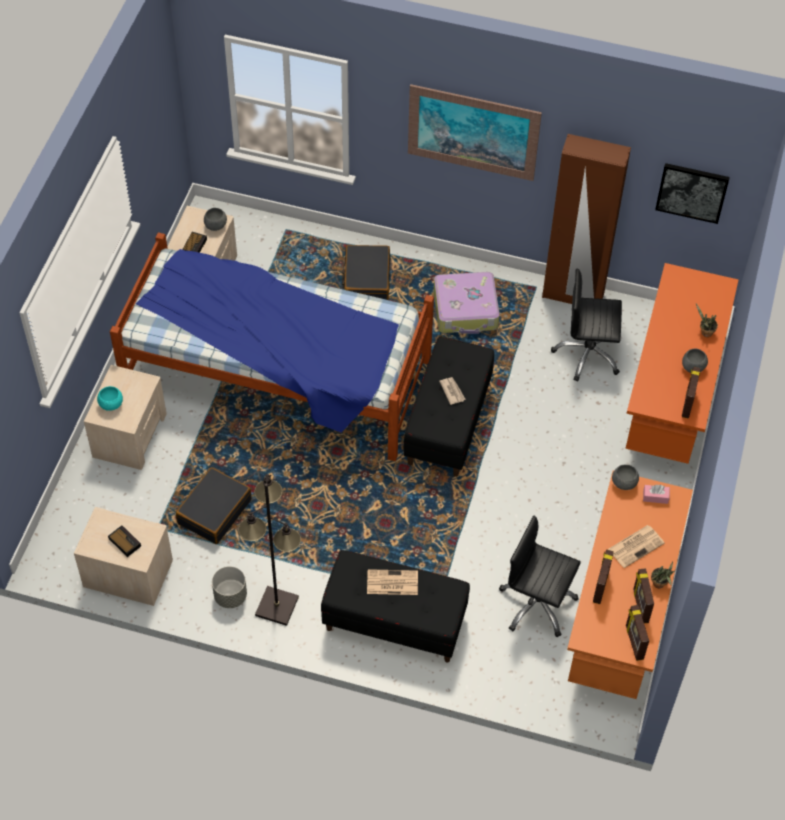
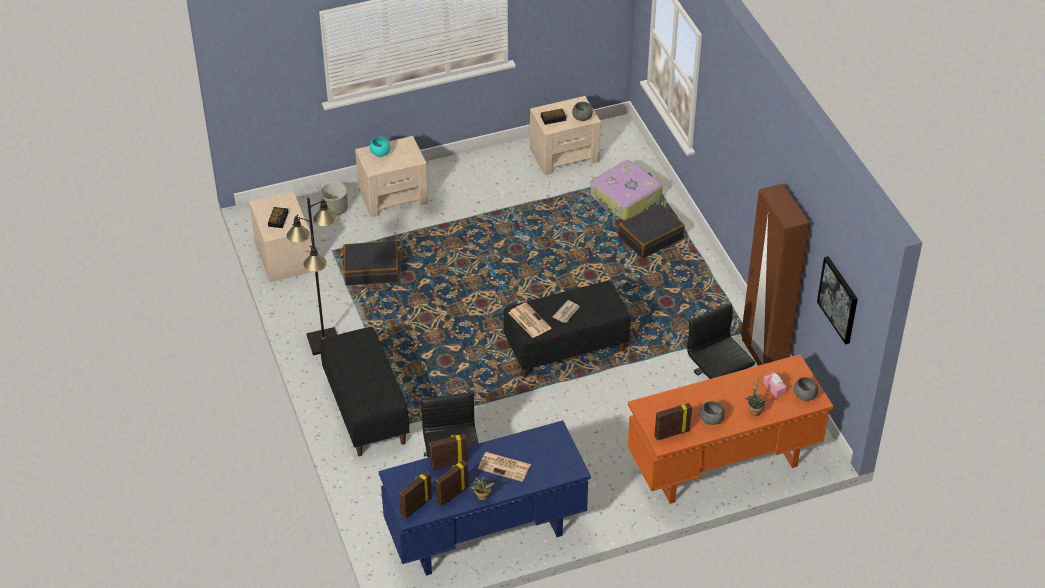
camera: 55 degrees right, 10 degrees down
bed [110,232,434,461] -> none
grey planter [212,566,247,608] -> grey planter moved to [320,182,348,216]
newspaper [367,569,418,595] -> newspaper moved to [509,302,551,338]
picture [408,84,542,181] -> none
suitcase [433,272,500,334] -> suitcase moved to [590,160,662,220]
orange desk [567,470,693,699] -> blue desk [379,420,591,576]
grey bowl [612,464,639,490] -> grey bowl moved to [794,377,818,401]
pink tissue box [643,485,670,504] -> pink tissue box moved to [763,372,787,398]

